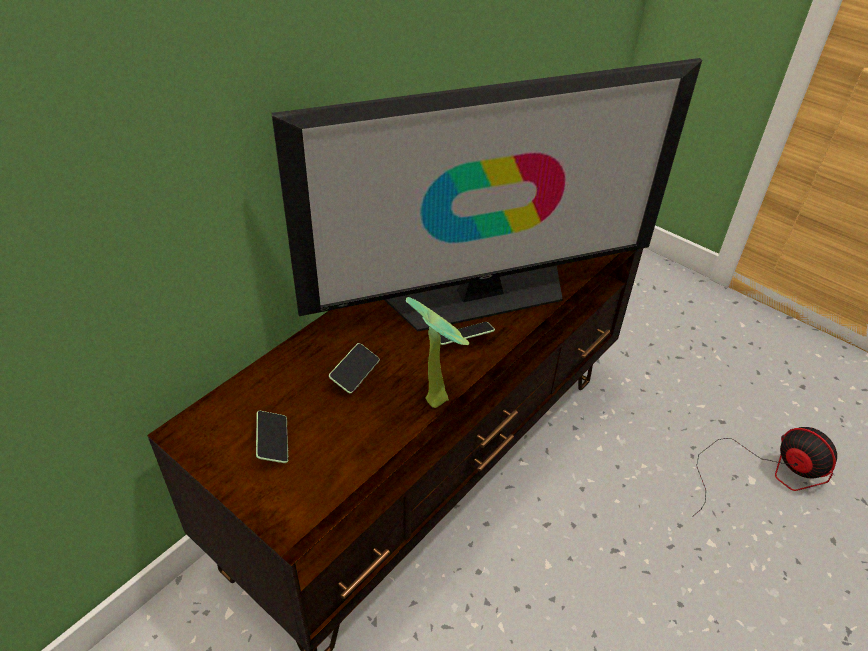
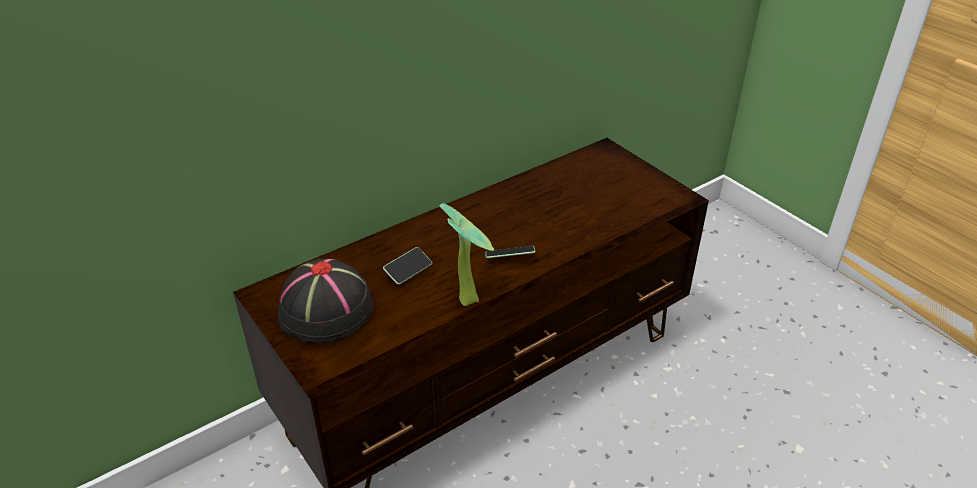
camera: 15 degrees right, 5 degrees down
phone [256,411,288,463] -> black hat [278,259,374,343]
television [271,58,702,332] -> none
fan [692,427,837,517] -> none

